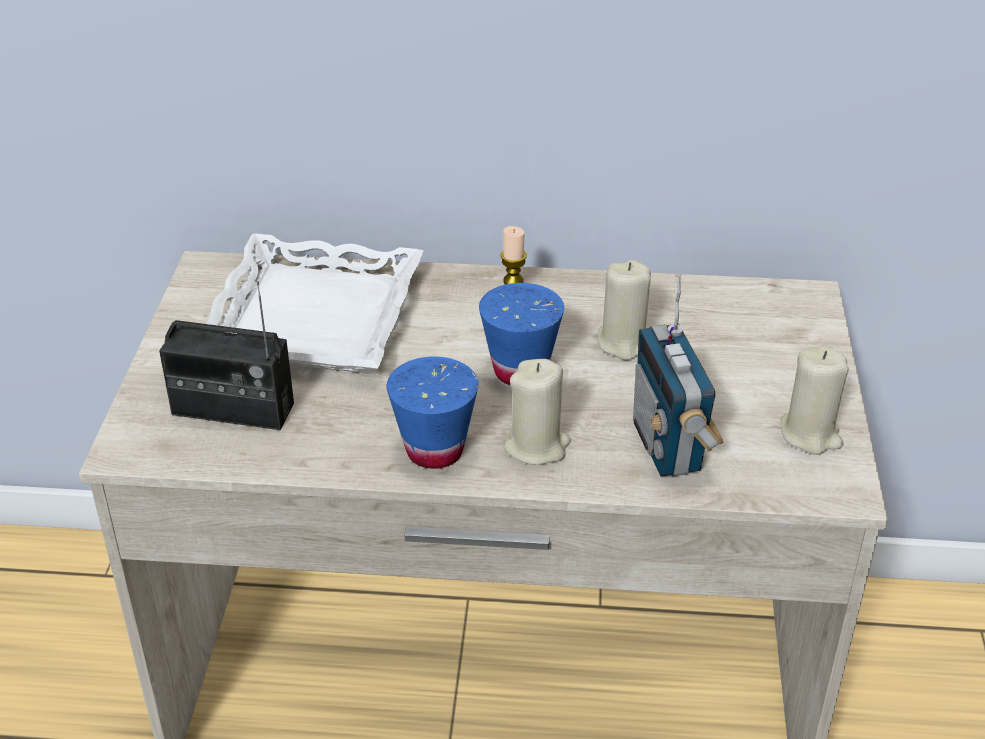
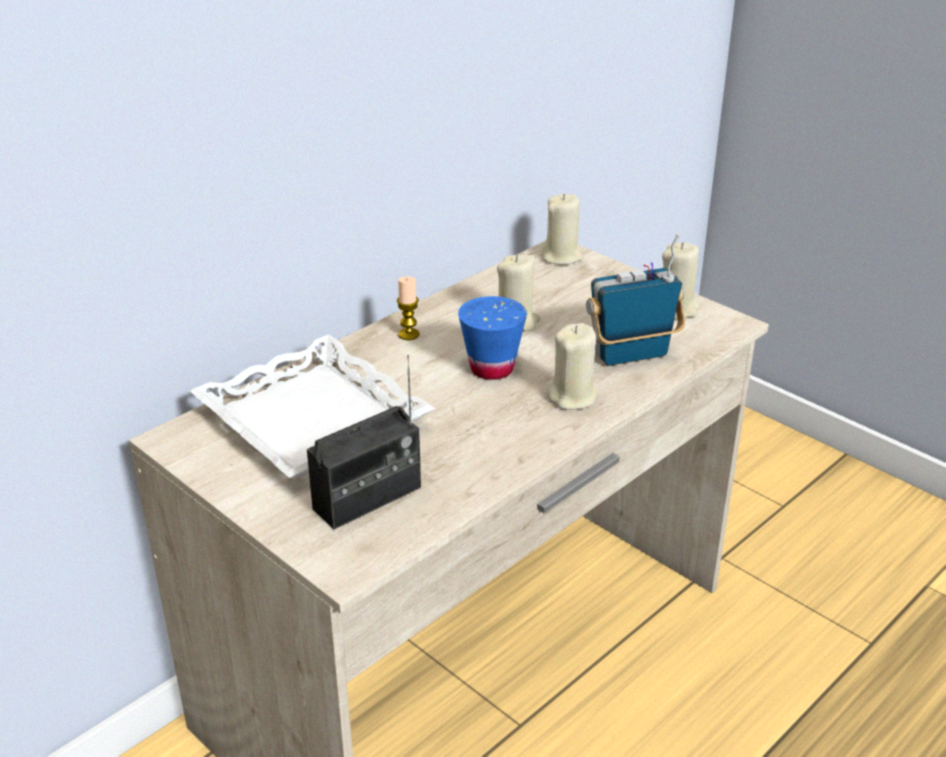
camera: 50 degrees left, 5 degrees down
blue cup [387,357,478,469] -> none
radio [633,274,723,477] -> radio turned 135 degrees clockwise [586,234,685,366]
none -> beige candle [541,194,583,265]

